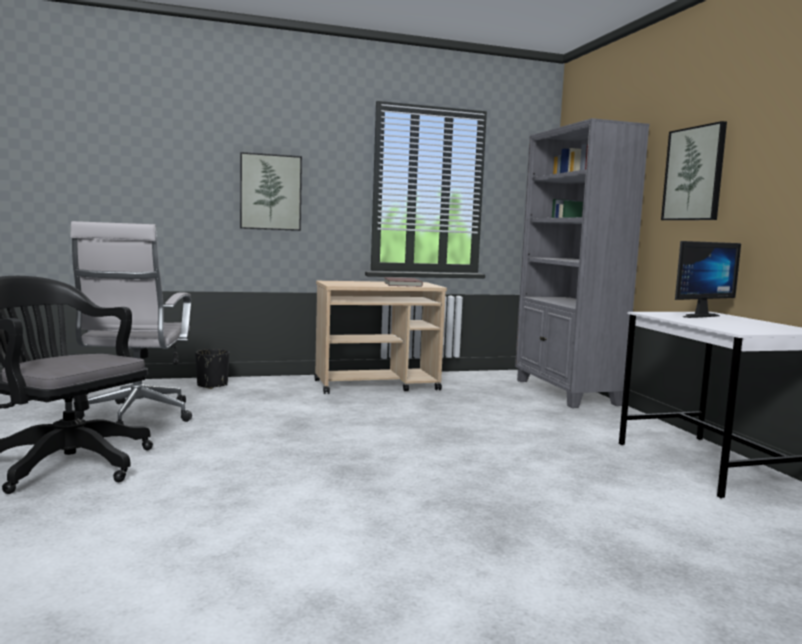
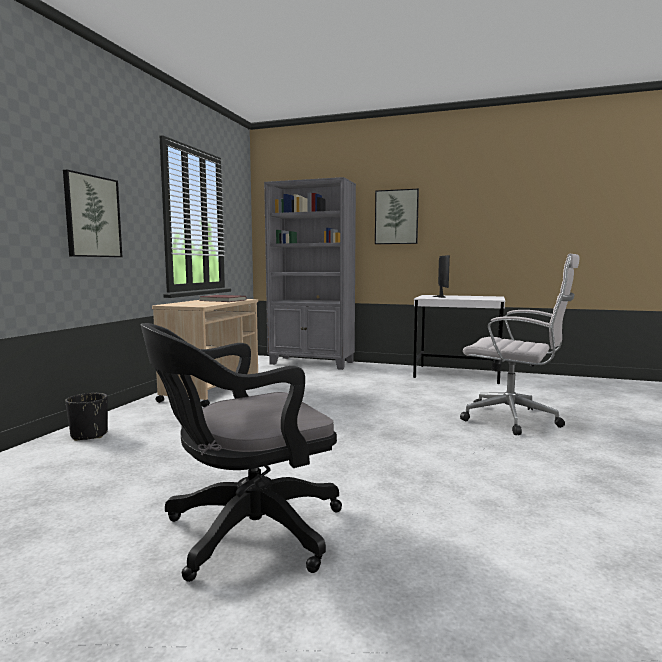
camera: 55 degrees left, 0 degrees up
white office chair [66,221,192,425] -> white office chair moved to [460,254,579,435]

